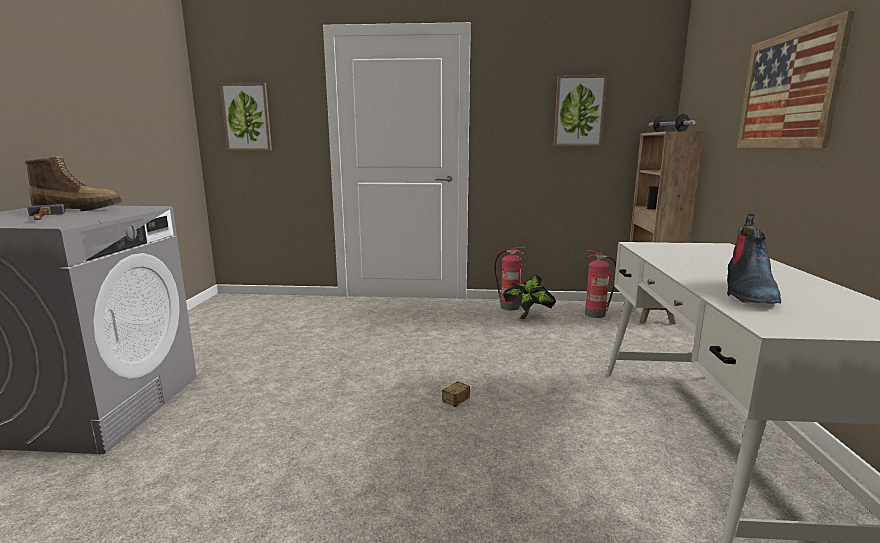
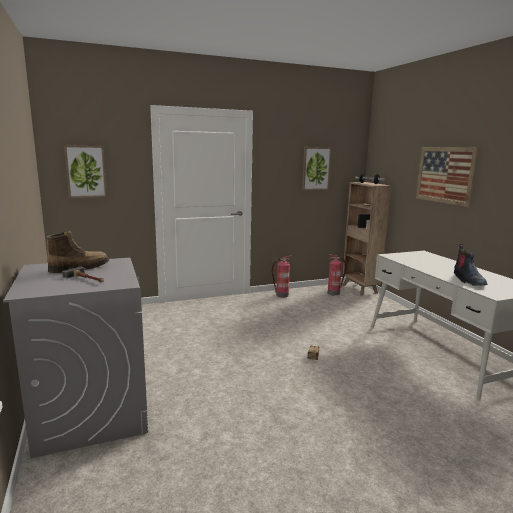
camera: 25 degrees left, 0 degrees up
potted plant [503,275,556,319] -> none

